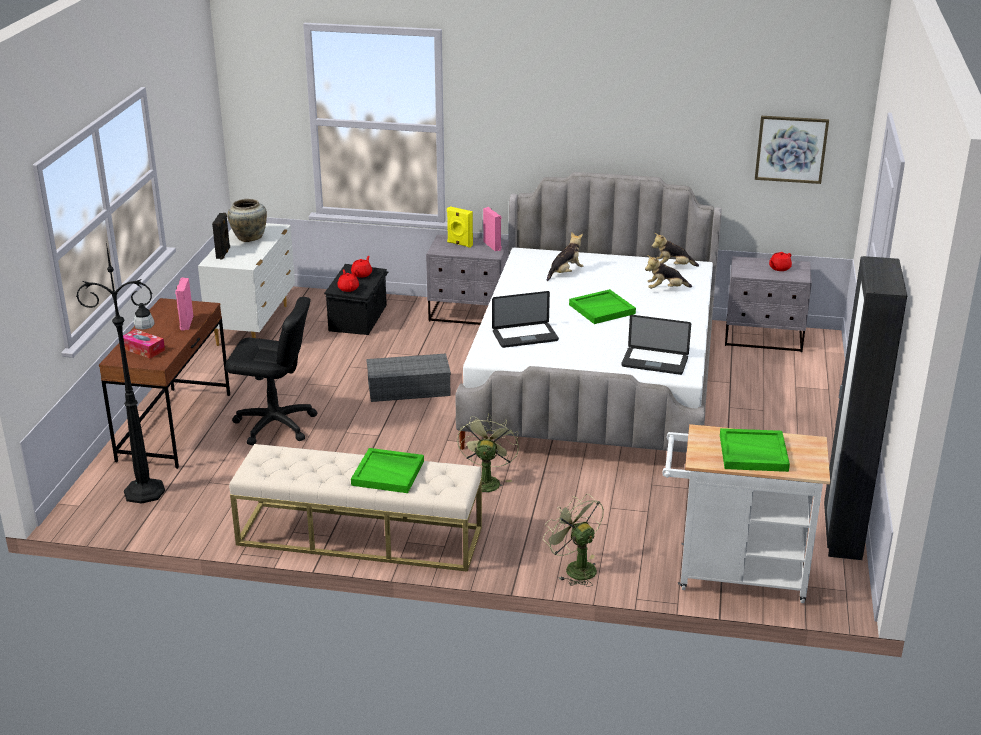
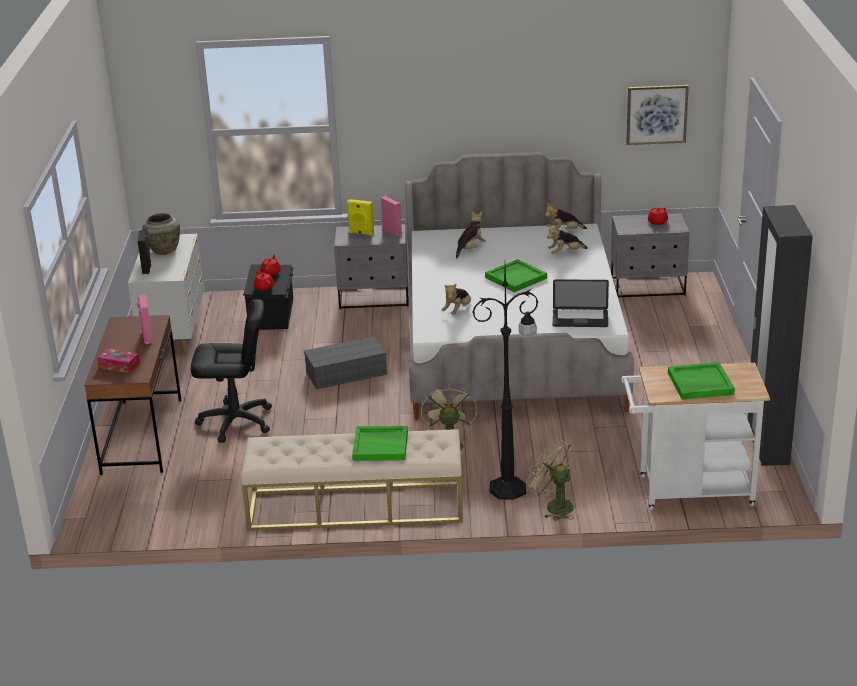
camera: 10 degrees left, 0 degrees up
black floor lamp [76,243,165,504] -> black floor lamp moved to [472,267,538,500]
laptop [492,291,559,348] -> plush toy [441,284,471,315]

